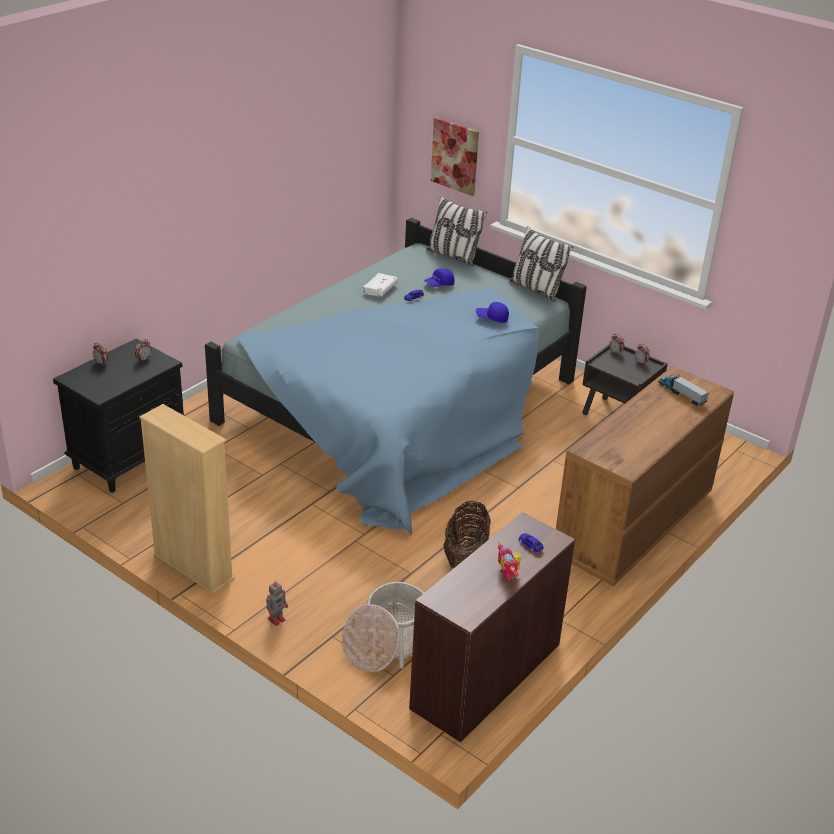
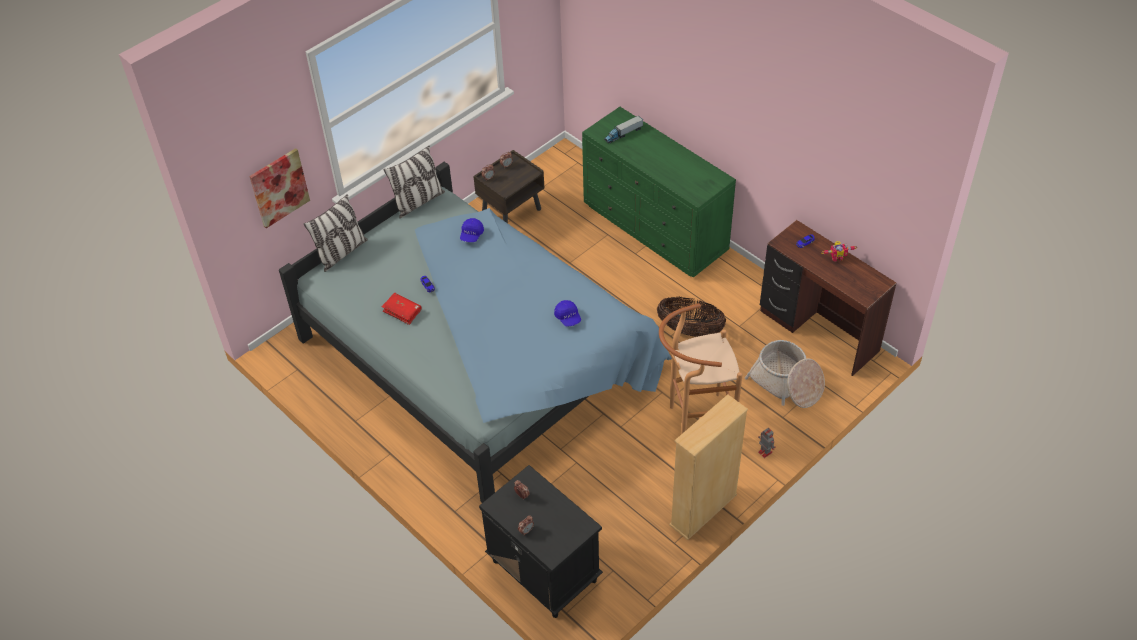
camera: 80 degrees left, 15 degrees up
white book [362,273,398,297] -> red book [382,293,422,325]
blue cap [424,268,454,287] -> blue cap moved to [554,300,581,327]
brown dresser [556,366,734,586] -> green dresser [582,107,736,278]
none -> brown stool [659,303,743,434]

